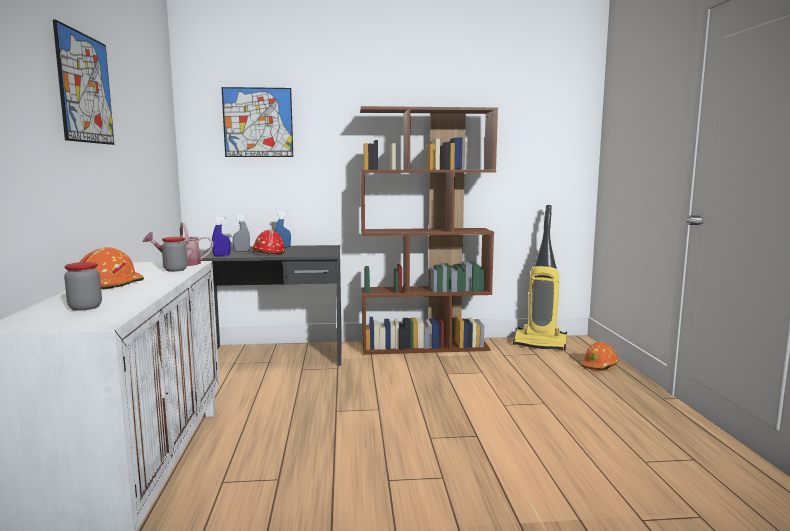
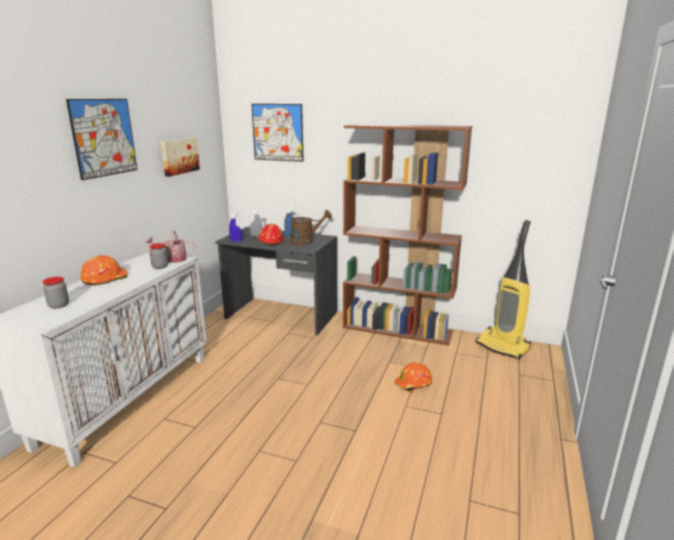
camera: 25 degrees right, 10 degrees up
orange hard hat [581,342,618,372] -> orange hard hat moved to [395,363,432,393]
none -> picture [161,138,200,177]
none -> brown watering can [284,210,332,245]

